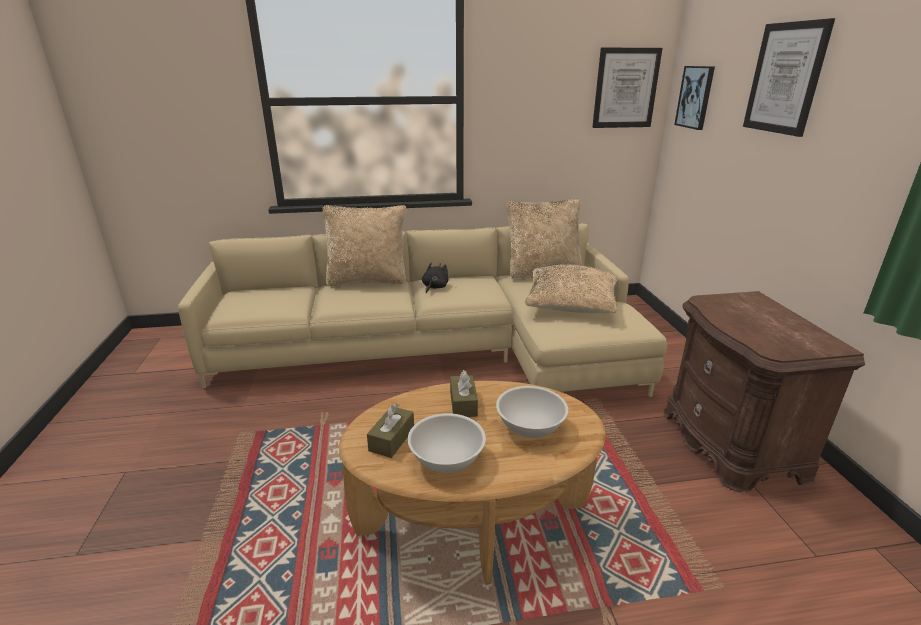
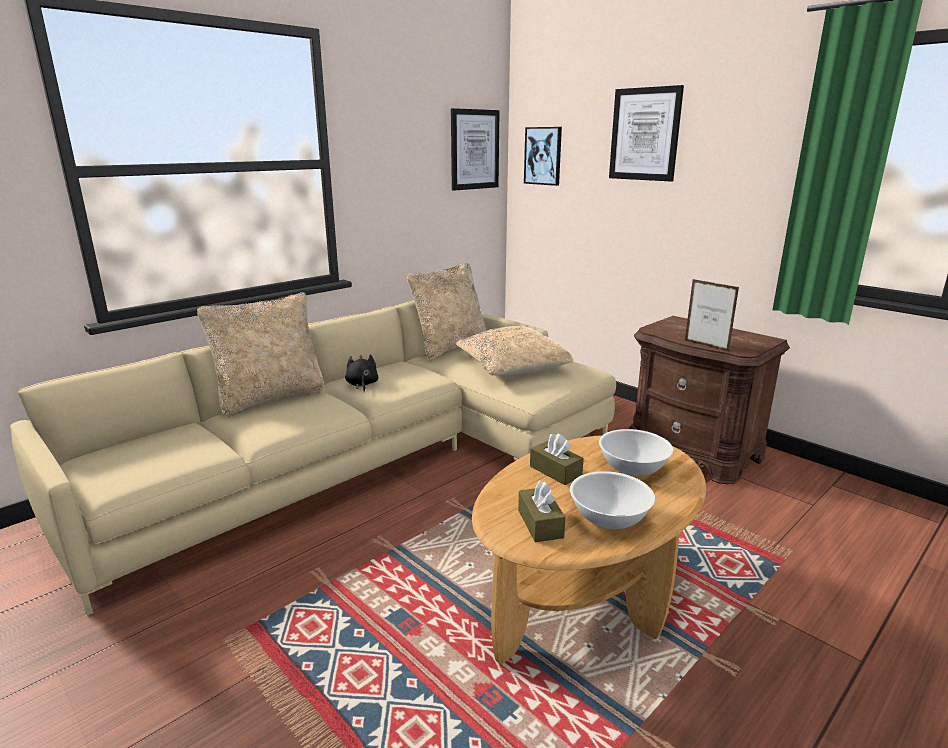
camera: 35 degrees left, 5 degrees down
none -> picture frame [685,279,739,352]

